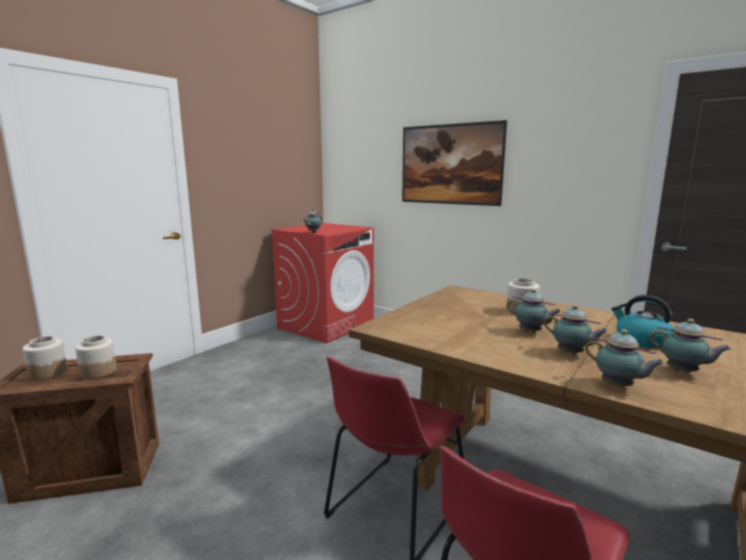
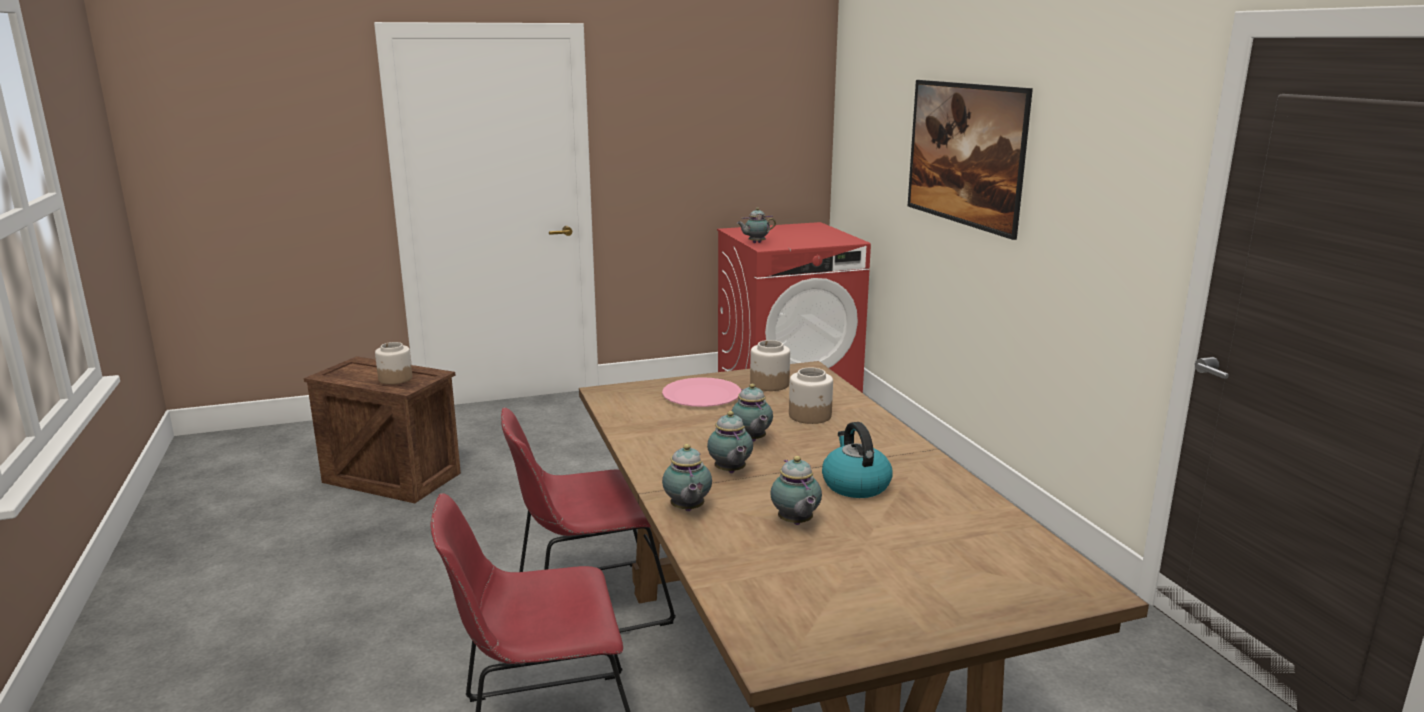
camera: 35 degrees right, 5 degrees up
jar [23,336,67,380] -> jar moved to [750,340,790,391]
none -> pink plate [662,377,741,407]

